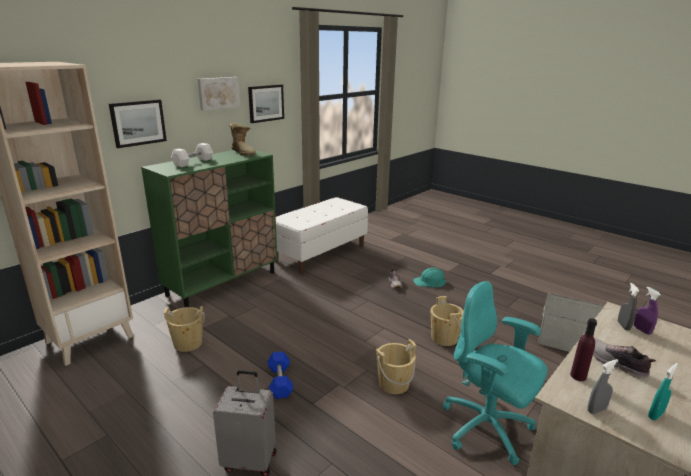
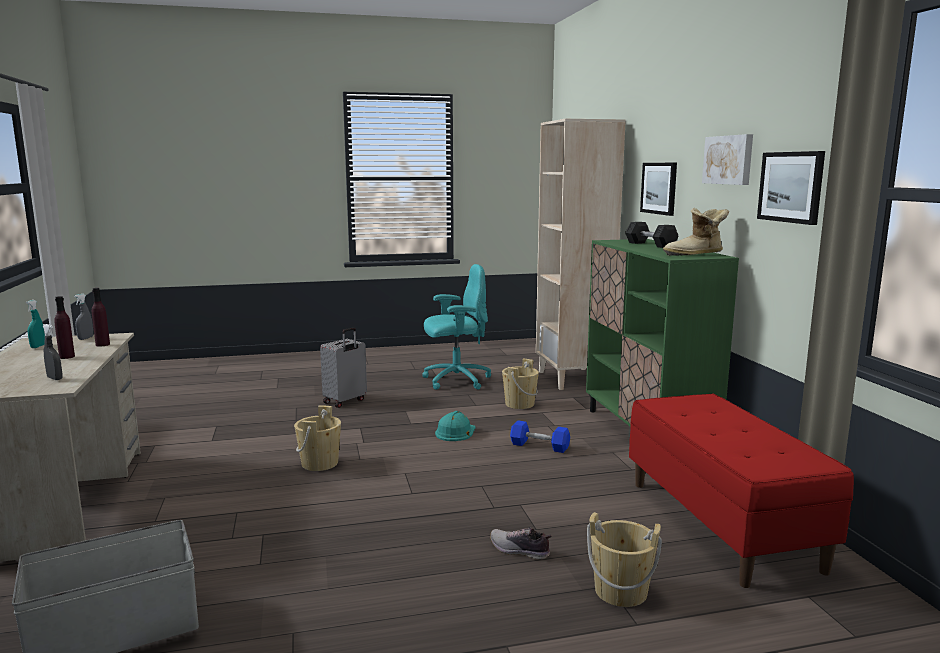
camera: 125 degrees right, 10 degrees down
white dumbbell [171,143,213,167] -> black dumbbell [625,222,679,248]
blue dumbbell [268,351,293,399] -> blue dumbbell moved to [510,420,570,453]
white bench [275,197,368,274] -> red bench [629,394,854,588]
turquoise hard hat [413,268,446,287] -> turquoise hard hat moved to [435,411,476,441]
beige bucket [431,296,464,346] -> beige bucket moved to [587,512,662,607]
turquoise office chair [442,281,548,465] -> turquoise office chair moved to [422,264,491,390]
shoe [593,338,656,379] -> purple bottle [54,296,75,359]
purple spray bottle [634,287,661,335] -> none

